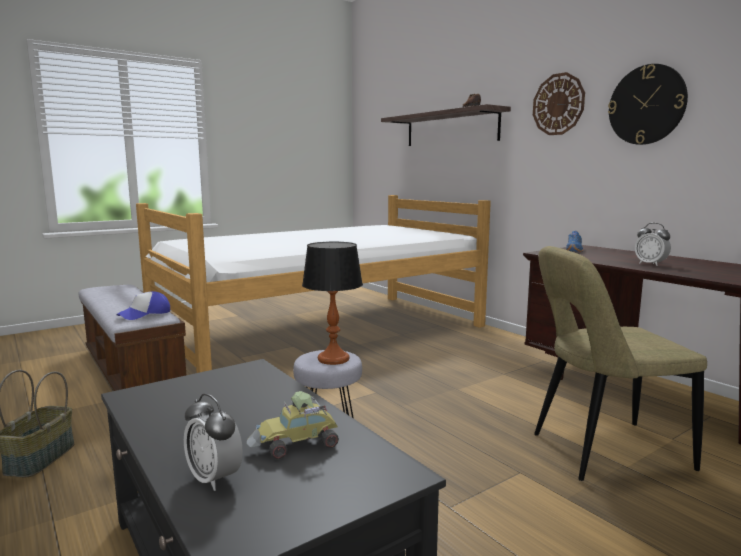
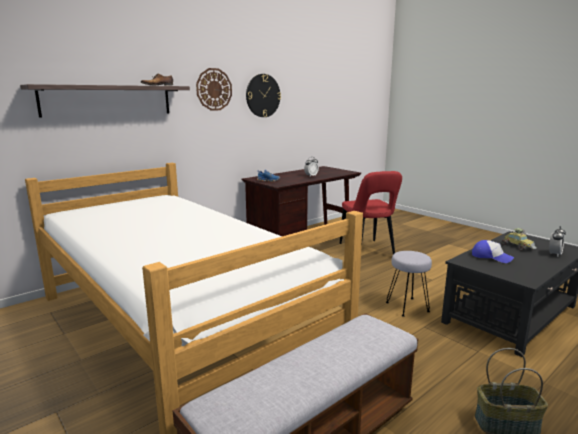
camera: 95 degrees left, 5 degrees up
cap [117,291,170,320] -> cap moved to [472,240,514,263]
table lamp [302,242,363,365] -> none
beige chair [534,246,707,481] -> red chair [340,171,402,254]

